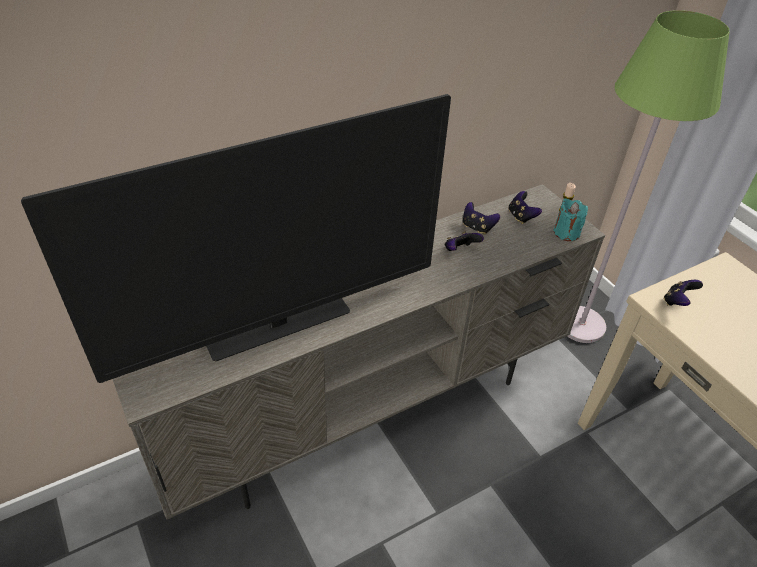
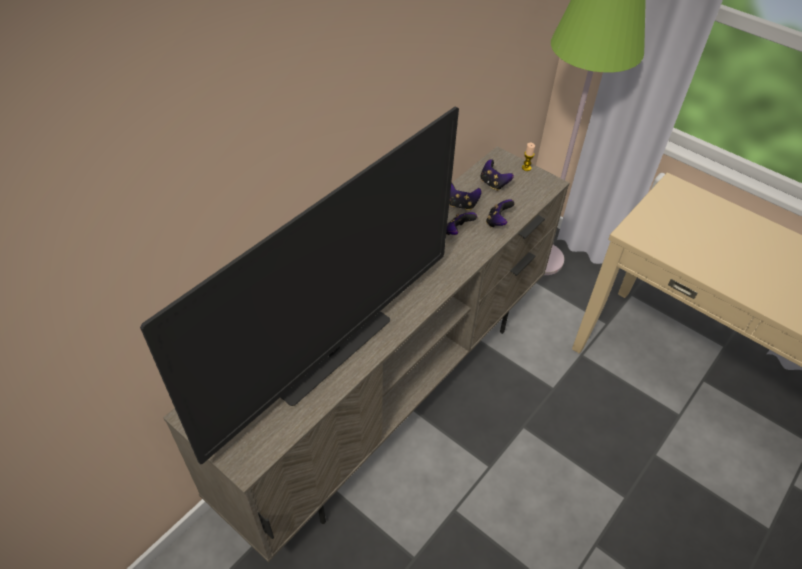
camera: 20 degrees left, 5 degrees up
turquoise candle [554,198,588,241] -> none
game controller [664,280,703,306] -> game controller moved to [486,199,515,228]

